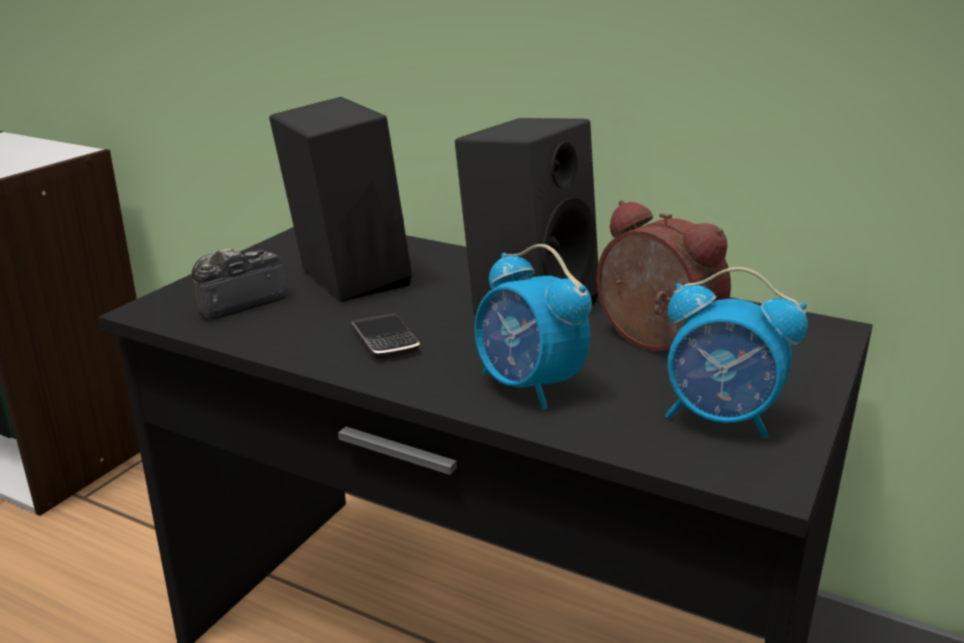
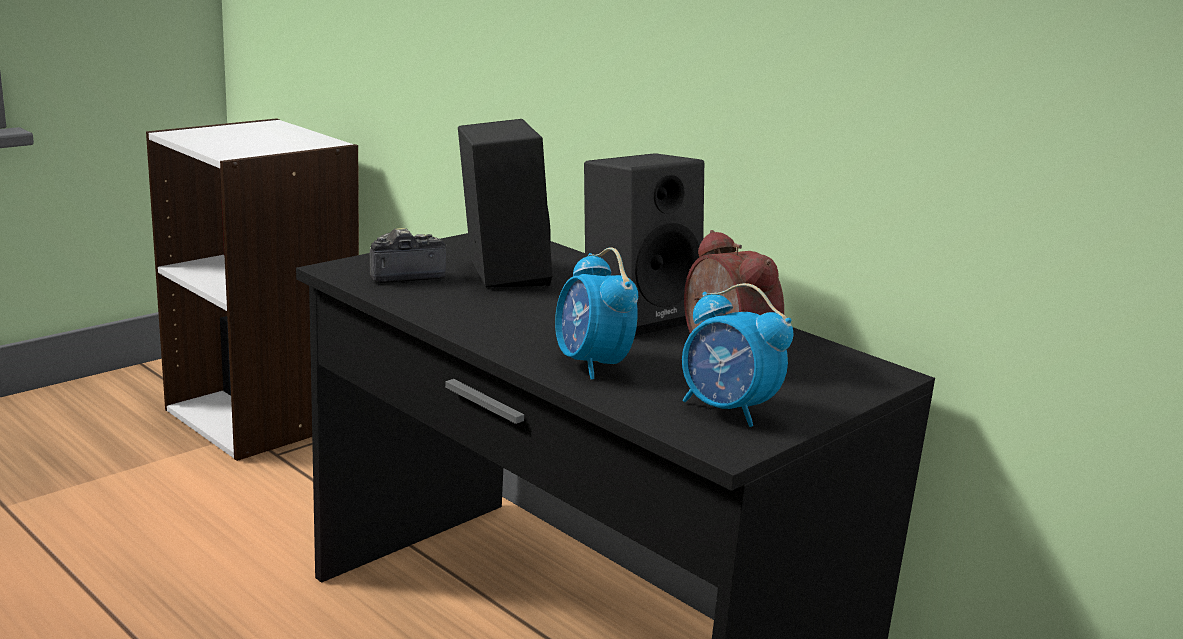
camera: 15 degrees right, 5 degrees down
phone [352,313,420,359] -> none

